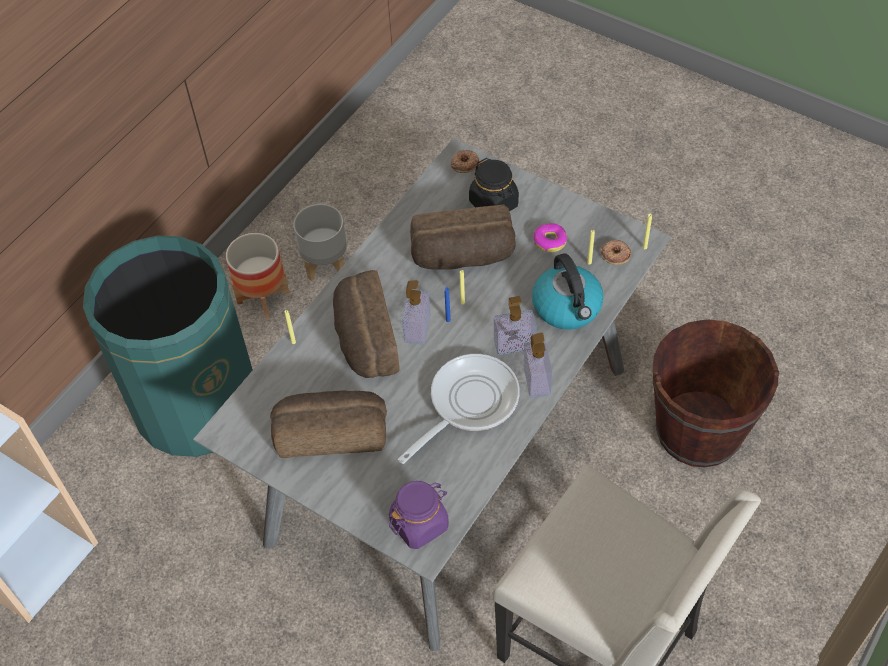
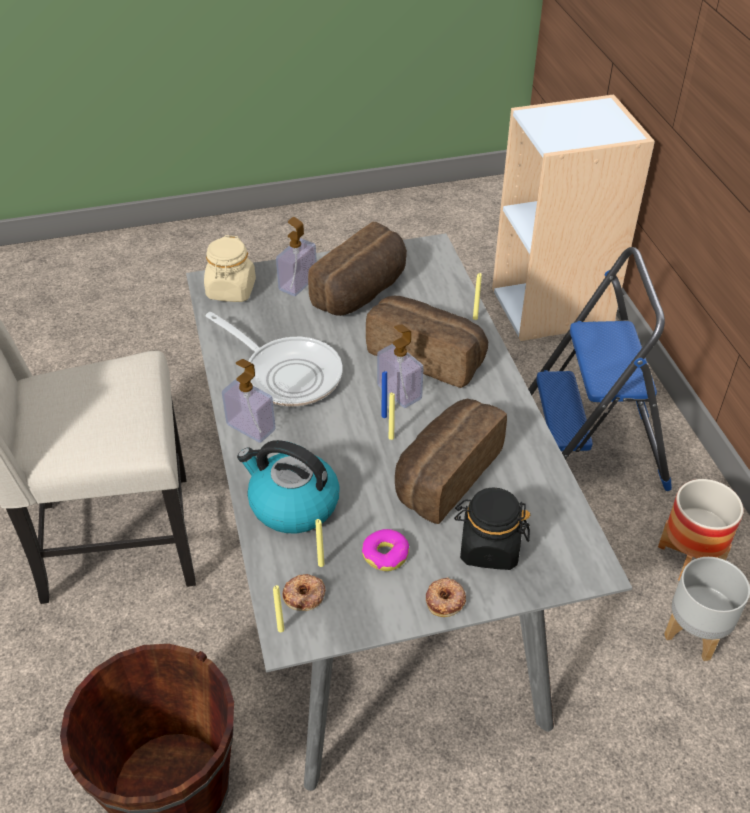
camera: 130 degrees right, 10 degrees down
green trash can [83,235,253,457] -> blue step ladder [528,247,672,491]
purple jar [389,481,449,549] -> beige jar [204,235,256,302]
frying pan [398,354,520,464] -> frying pan turned 45 degrees counterclockwise [205,312,342,407]
donut [451,150,479,173] -> donut moved to [426,577,466,617]
soap dispenser [494,296,537,355] -> soap dispenser moved to [276,217,317,296]

